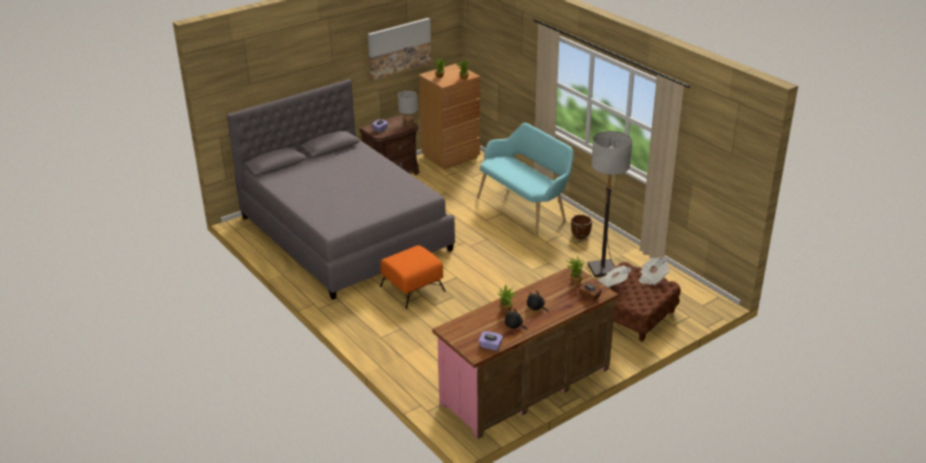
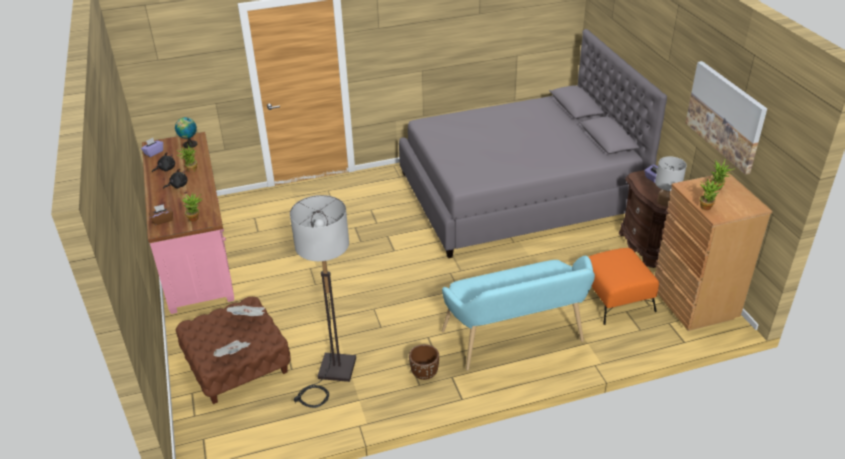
camera: 110 degrees right, 5 degrees up
orange ottoman [380,245,446,309] -> orange ottoman moved to [589,248,659,325]
none -> globe [175,117,197,148]

